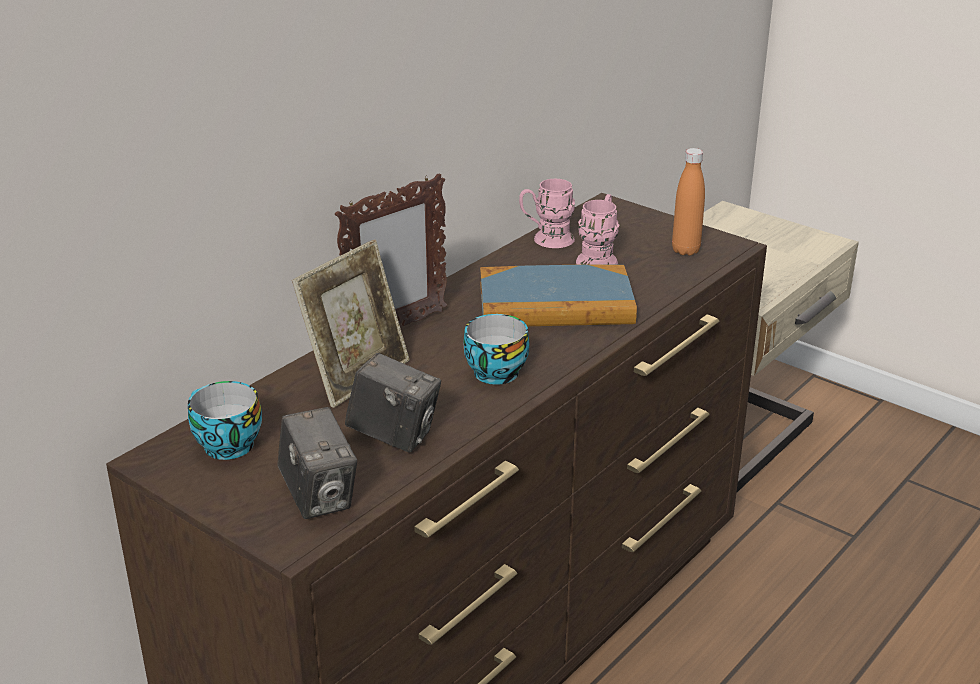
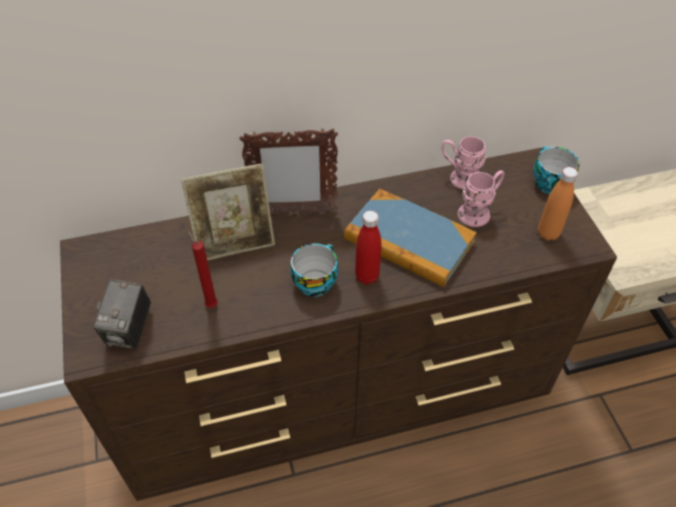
camera: 35 degrees right, 20 degrees up
cup [188,381,262,460] -> cup moved to [533,146,580,194]
camera [345,352,441,452] -> red candle [188,231,218,308]
none -> red bottle [355,211,382,285]

